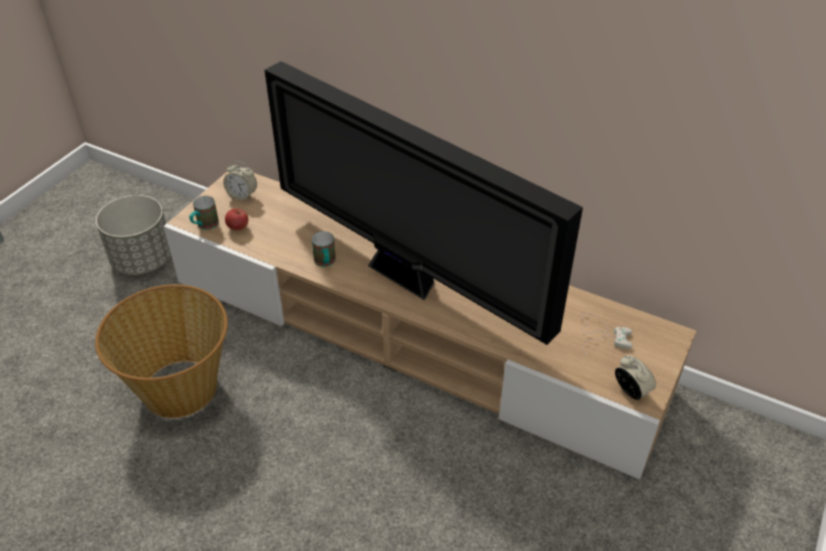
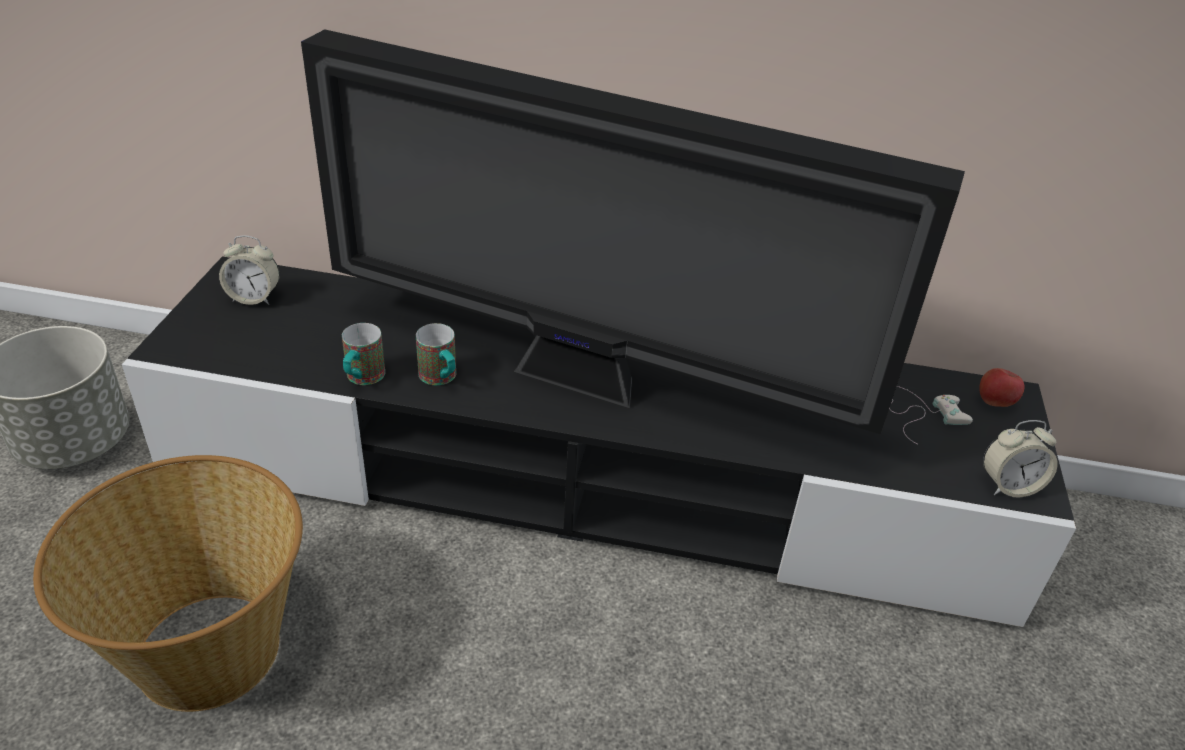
camera: 20 degrees left, 5 degrees down
beige tv stand [164,171,696,480] -> black tv stand [122,256,1076,627]
mug [189,196,219,230] -> mug moved to [342,323,385,385]
apple [225,208,248,230] -> apple moved to [979,368,1024,407]
alarm clock [615,355,656,400] -> alarm clock turned 135 degrees clockwise [983,420,1058,497]

